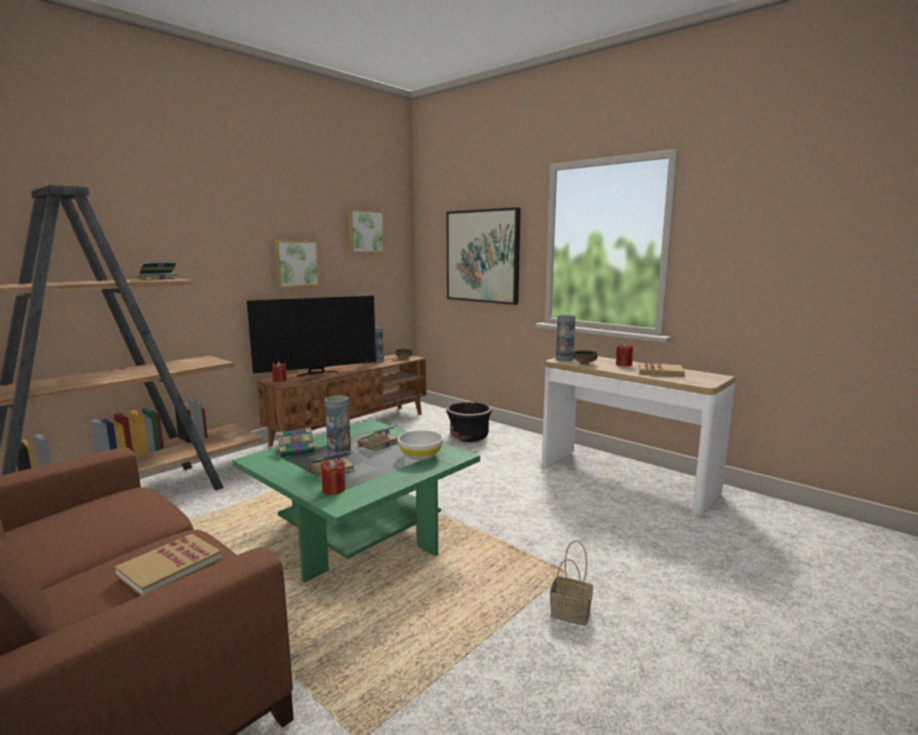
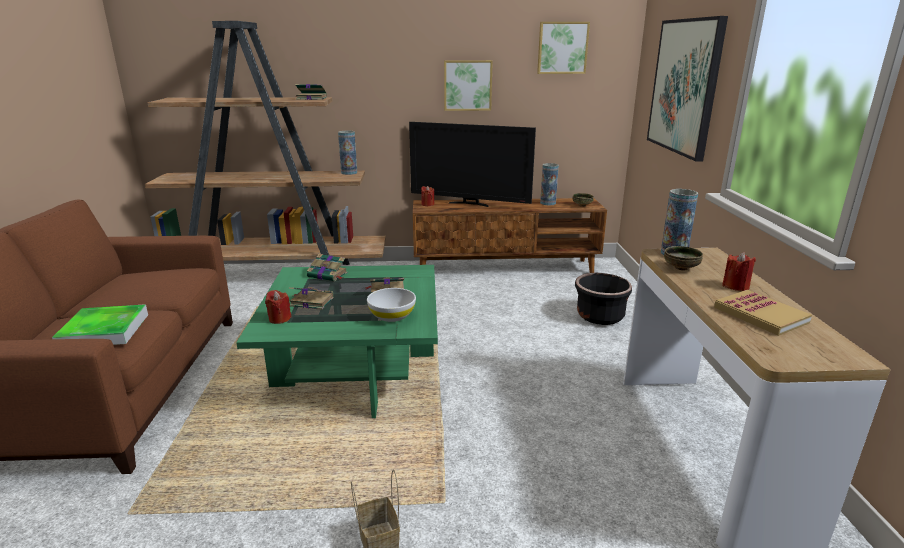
camera: 45 degrees right, 10 degrees up
book [114,534,222,596] -> tray [52,304,148,345]
vase [325,396,351,457] -> vase moved to [338,131,357,175]

